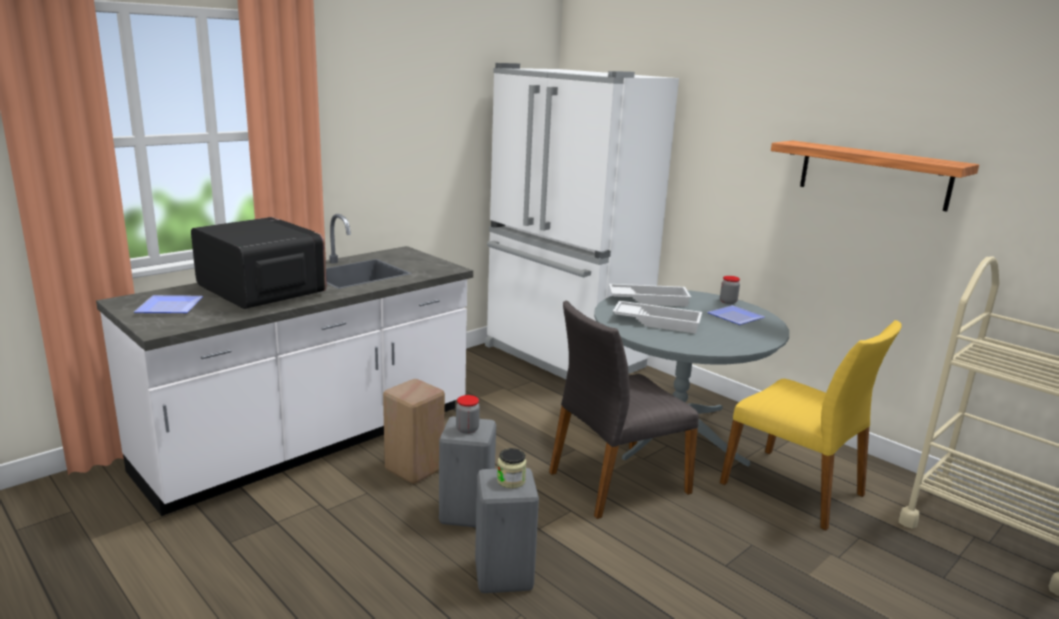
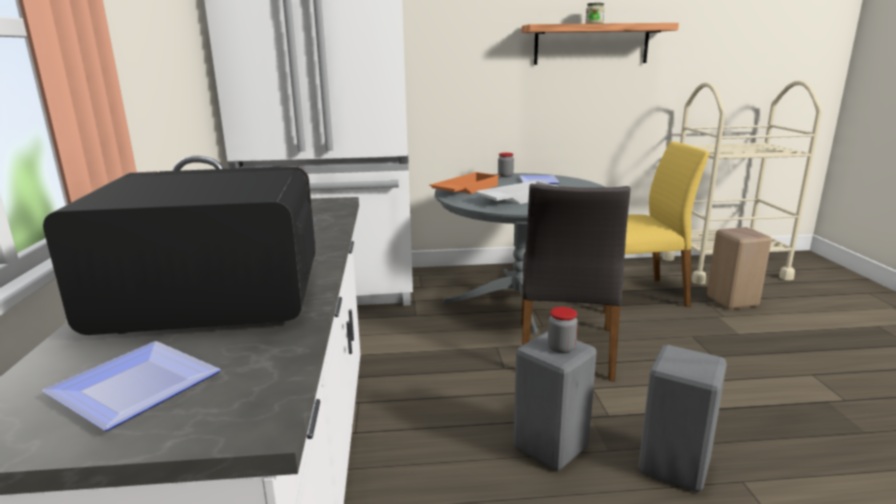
camera: 50 degrees left, 0 degrees up
beige stool [383,379,445,484] -> beige stool moved to [707,227,772,309]
jar [497,448,527,489] -> jar moved to [585,3,605,24]
white tray [609,284,691,307] -> orange tray [429,172,500,194]

